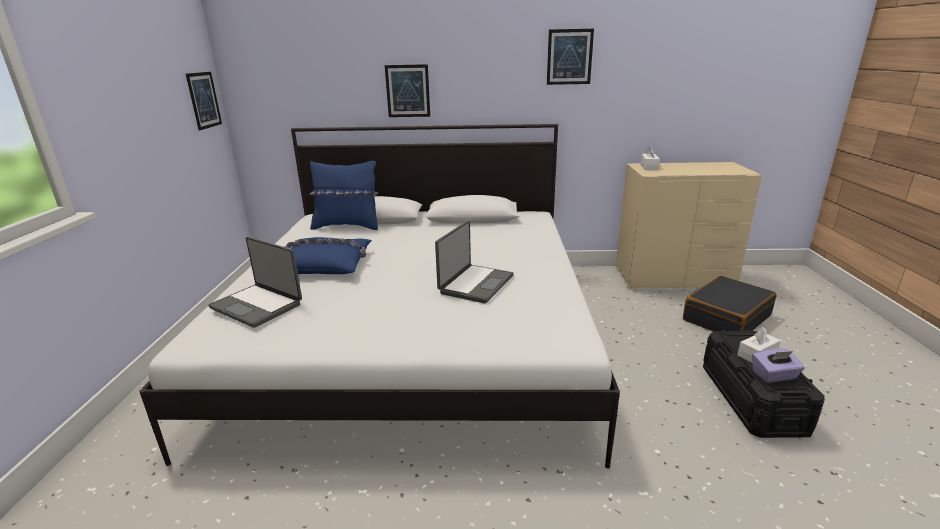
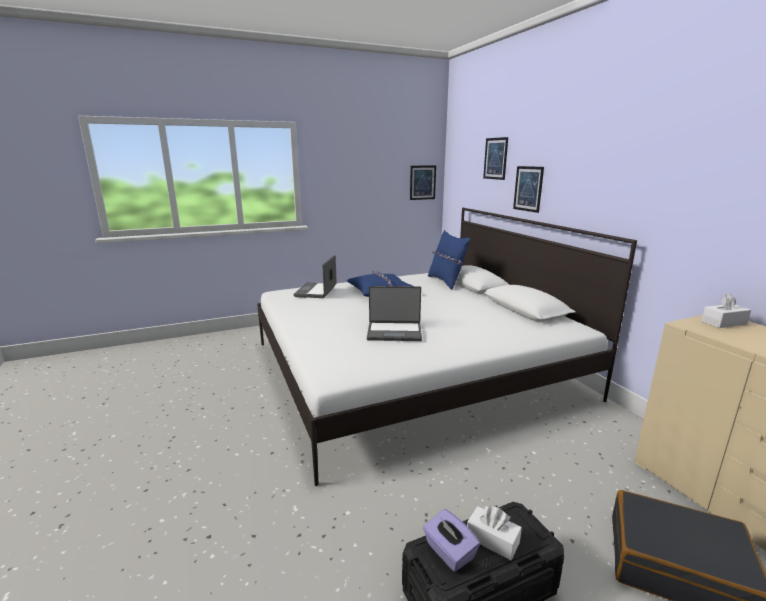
camera: 65 degrees right, 5 degrees down
picture [547,29,594,85] -> picture moved to [483,137,508,180]

